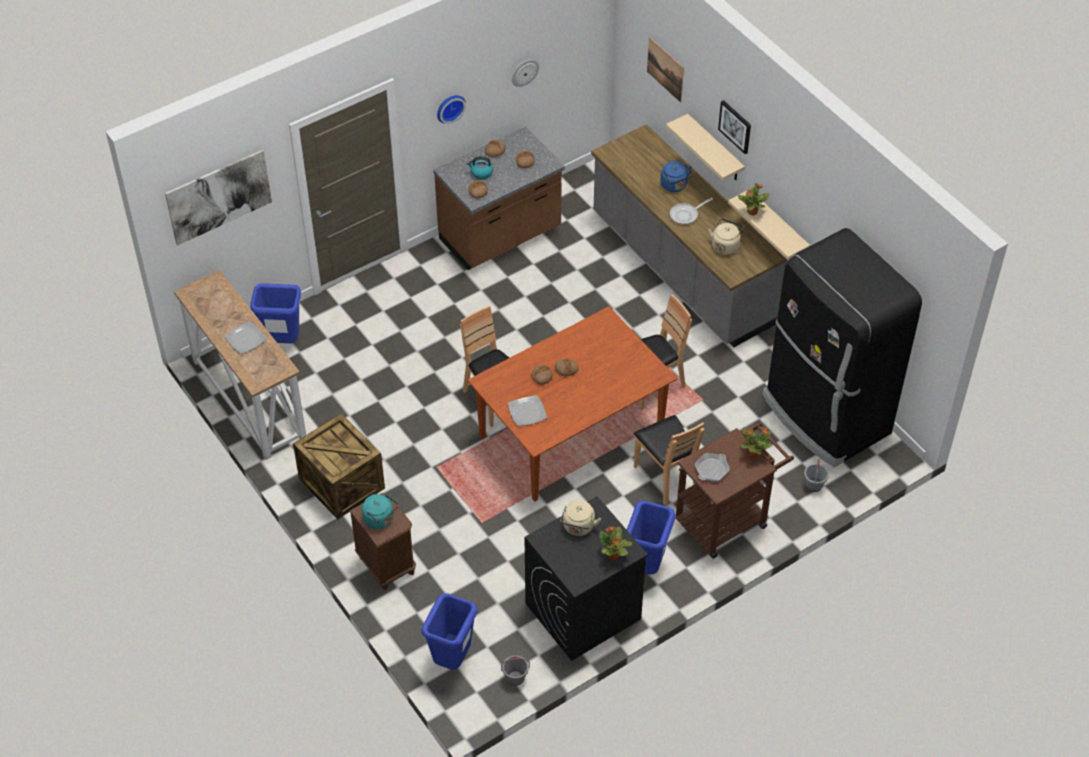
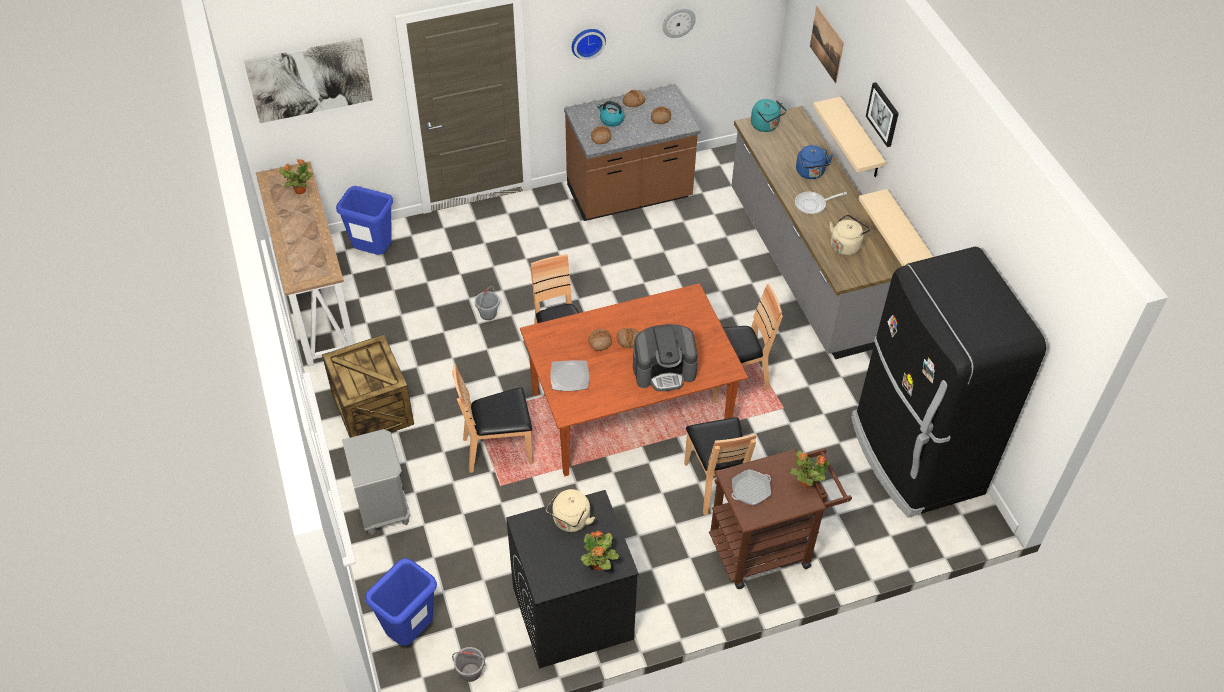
camera: 15 degrees right, 0 degrees up
plate [225,321,267,354] -> none
brown nightstand [350,493,416,590] -> grey nightstand [342,429,410,535]
turquoise kettle [362,493,399,529] -> turquoise kettle moved to [751,99,787,132]
blue trash can [627,501,676,575] -> none
potted plant [738,183,770,216] -> potted plant moved to [279,159,313,194]
grey bucket [804,459,829,492] -> grey bucket moved to [475,286,500,320]
none -> brown chair [452,365,533,473]
none -> coffee machine [633,324,698,391]

